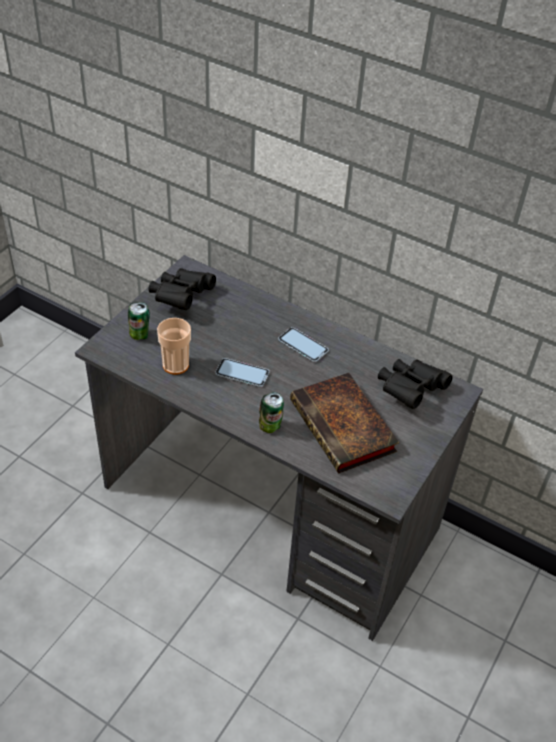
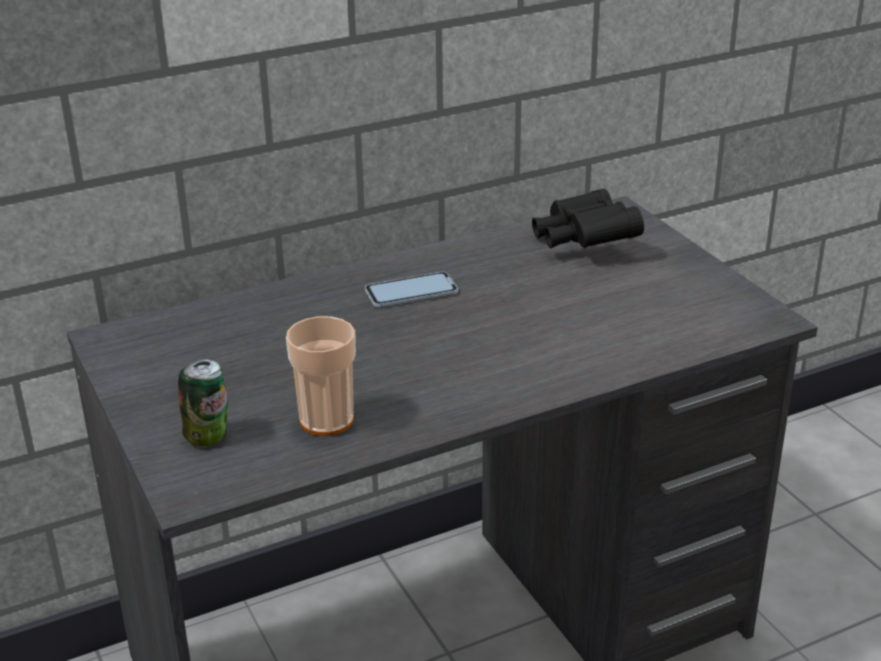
camera: 55 degrees left, 15 degrees down
black binoculars [149,268,216,310] -> none
phone [216,358,269,387] -> none
can [259,392,284,433] -> none
book [290,373,399,474] -> none

